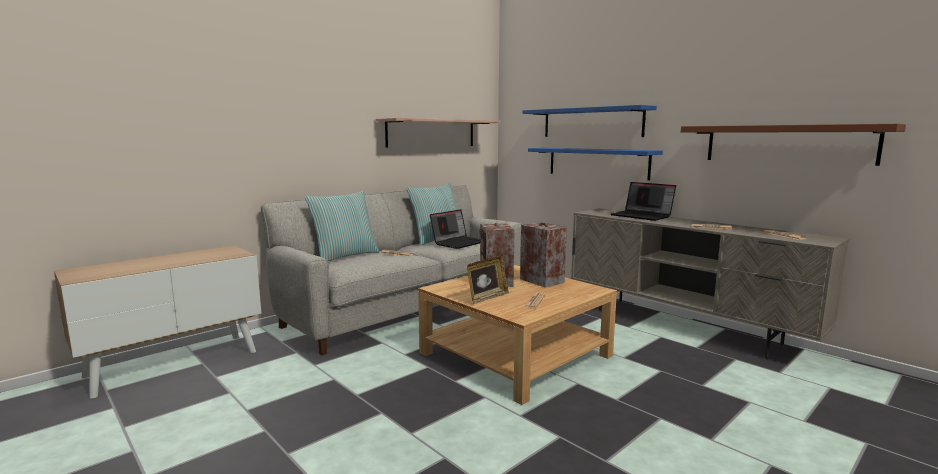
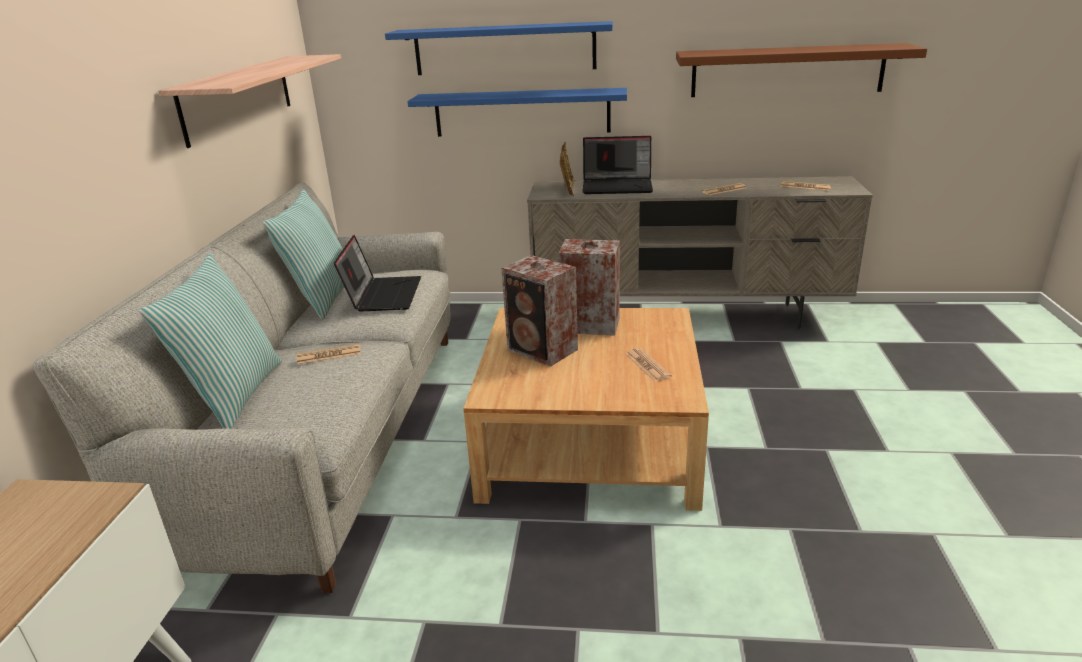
camera: 40 degrees left, 15 degrees up
picture frame [467,255,509,304] -> picture frame moved to [560,142,576,196]

